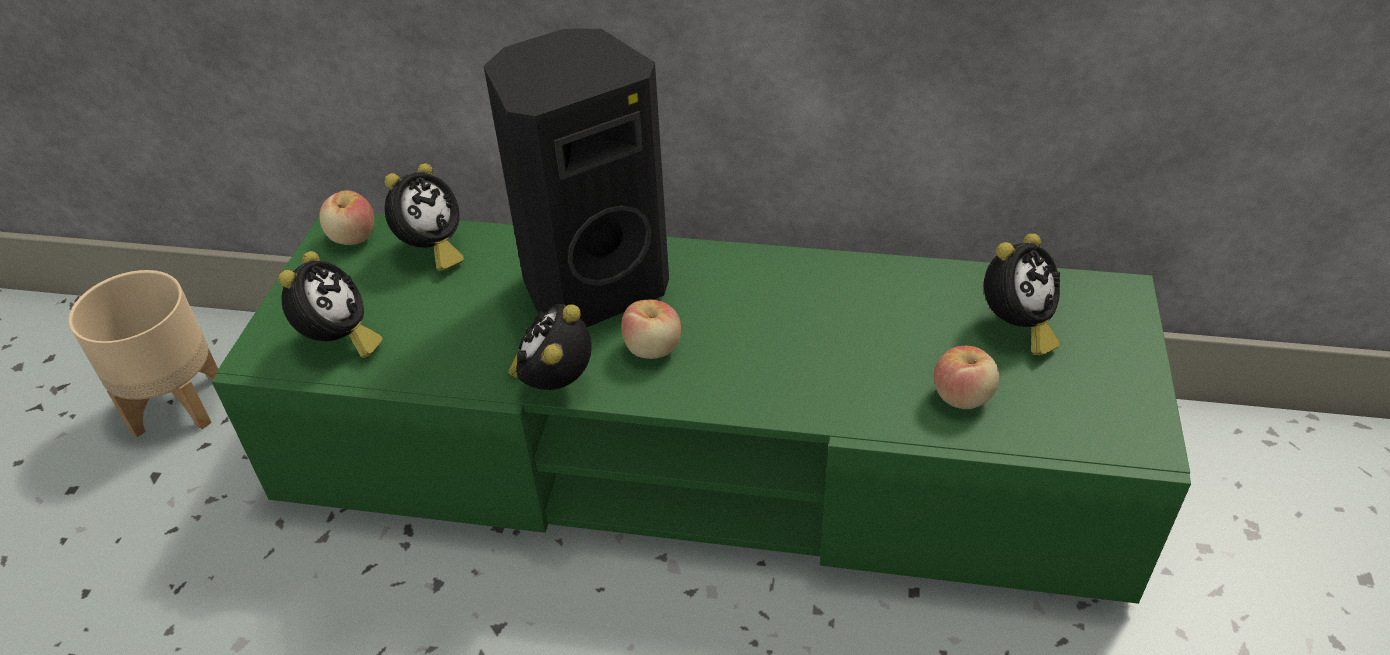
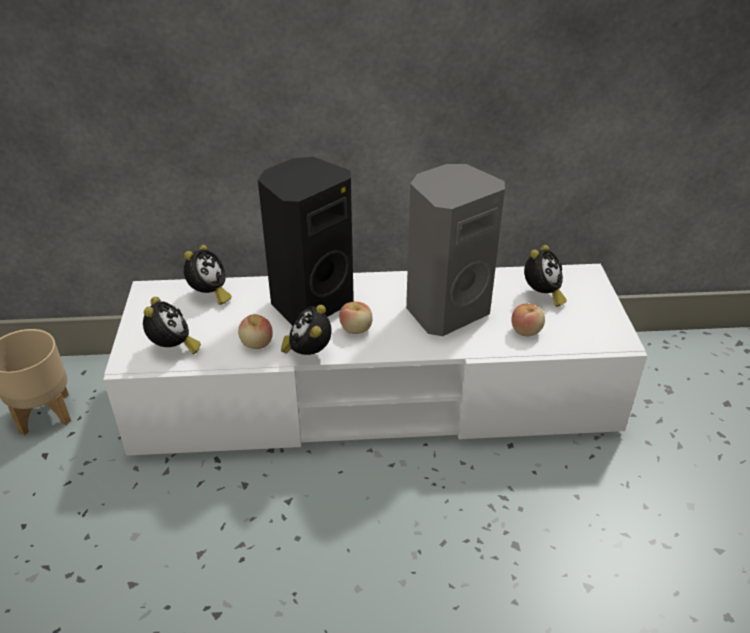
camera: 15 degrees left, 5 degrees down
green tv stand [212,214,1191,604] -> white tv stand [103,264,647,456]
apple [319,190,374,245] -> apple moved to [238,314,273,349]
none -> grey speaker [406,164,505,336]

